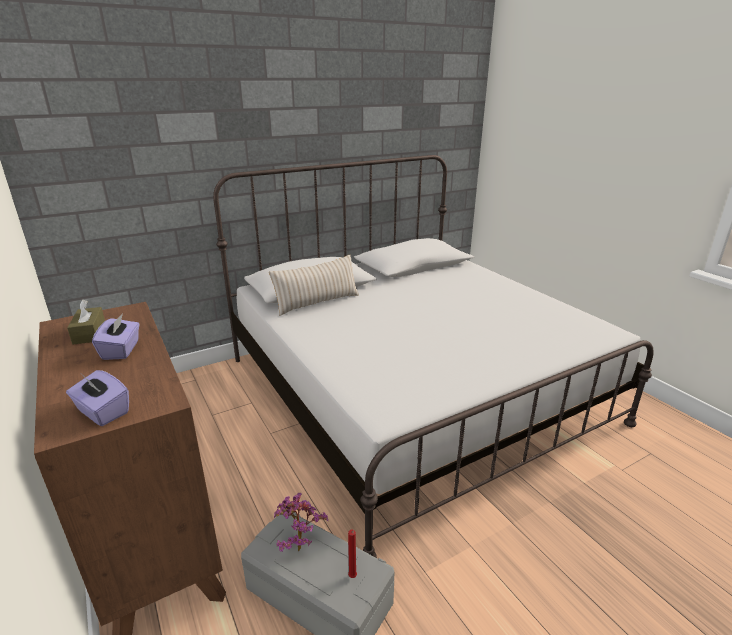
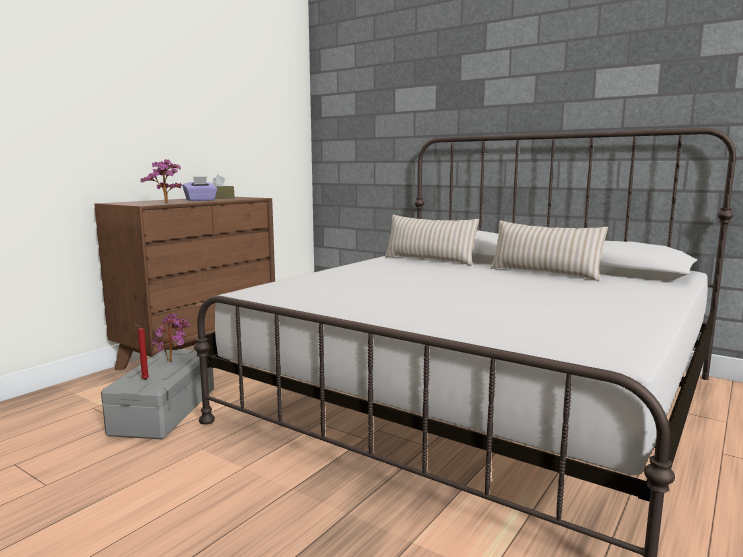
camera: 65 degrees right, 15 degrees down
purple tissue box [66,370,129,426] -> none
none -> potted plant [141,159,182,203]
none -> beige pillow [490,220,608,281]

